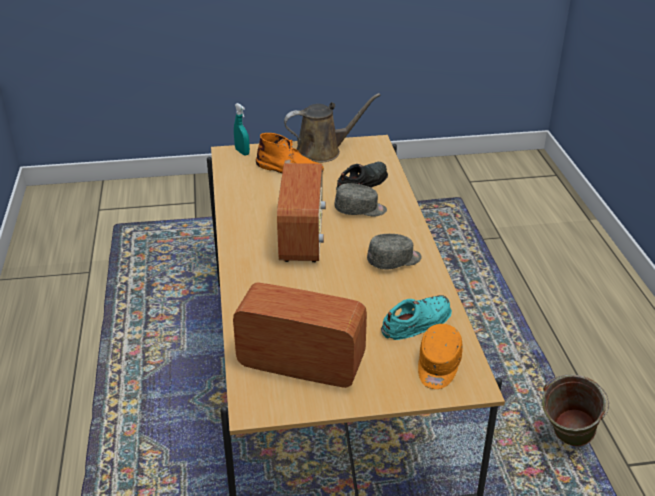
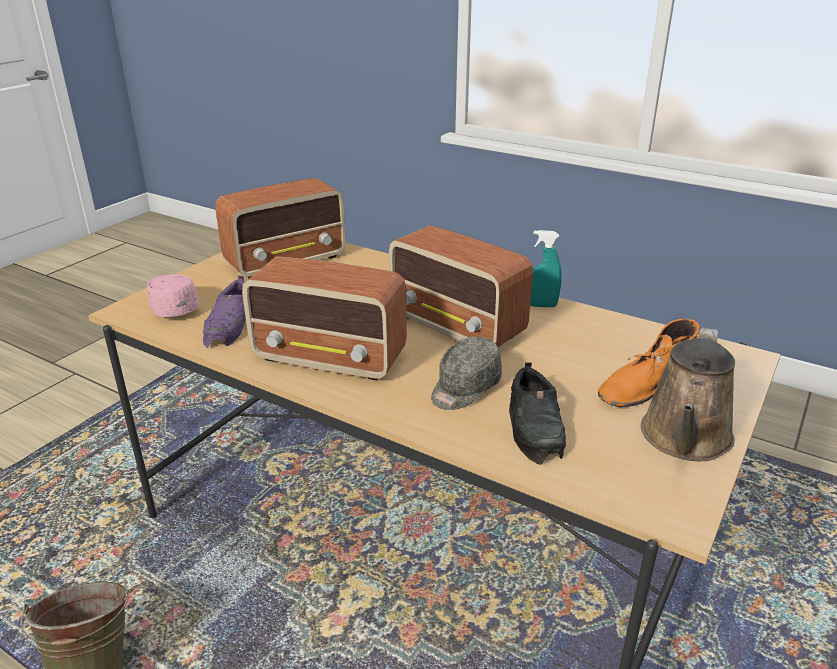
camera: 130 degrees right, 5 degrees down
turquoise spray bottle [234,103,250,156] -> turquoise spray bottle moved to [530,230,562,307]
grey cap [367,234,422,269] -> radio [242,256,407,381]
turquoise shoe [381,295,452,340] -> purple shoe [203,275,246,348]
orange cap [418,324,463,389] -> pink cap [147,274,199,317]

